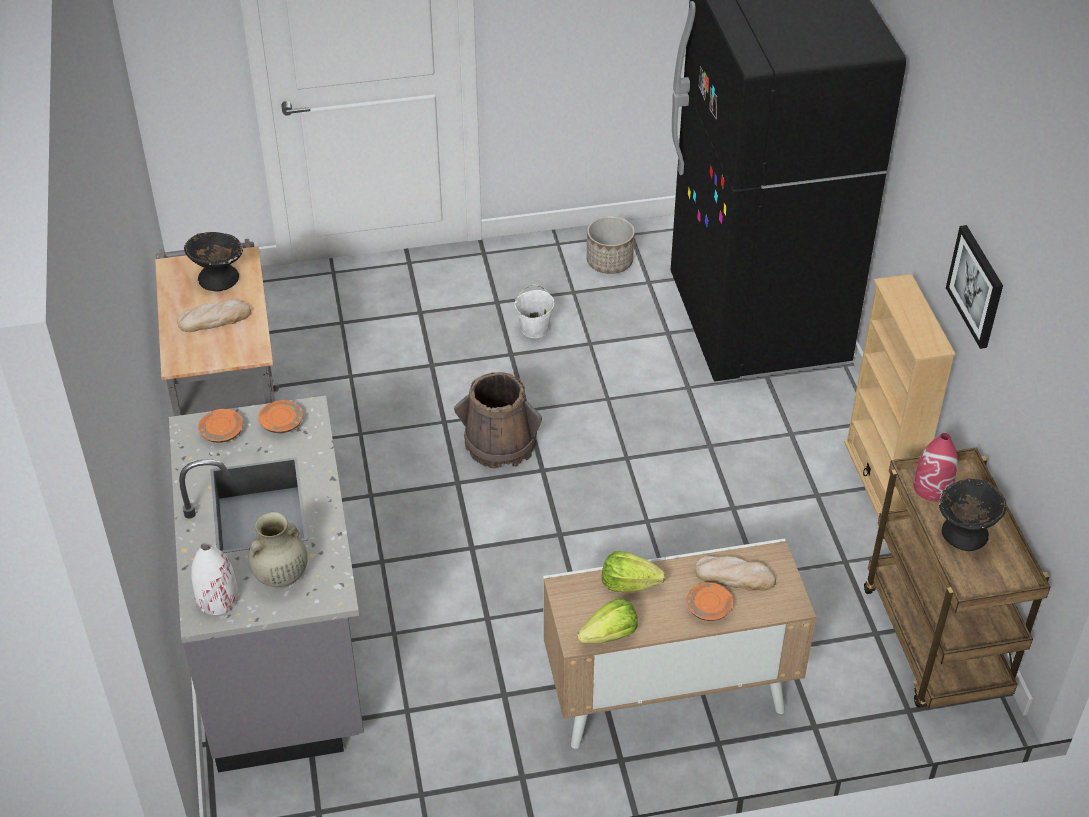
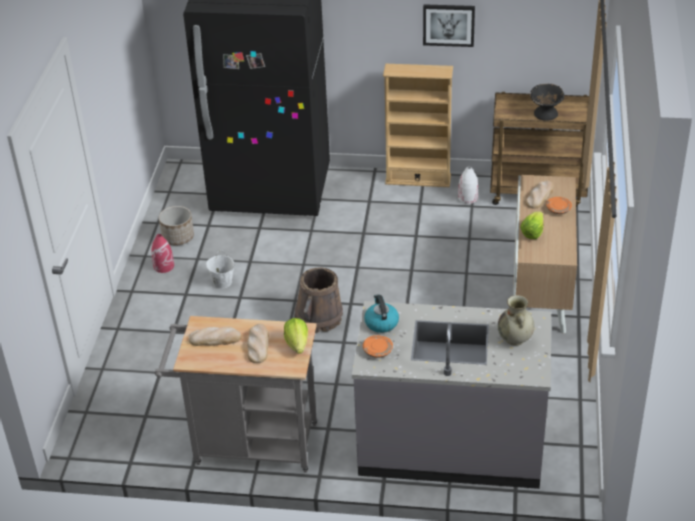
camera: 70 degrees left, 5 degrees down
black bowl [184,232,243,291] -> bread [189,327,242,346]
white vase [191,542,239,615] -> white vase moved to [458,166,478,204]
orange plate [258,400,303,433] -> kettle [364,294,399,333]
lettuce [577,598,638,644] -> lettuce moved to [284,318,308,354]
red vase [913,433,958,502] -> red vase moved to [151,234,174,273]

